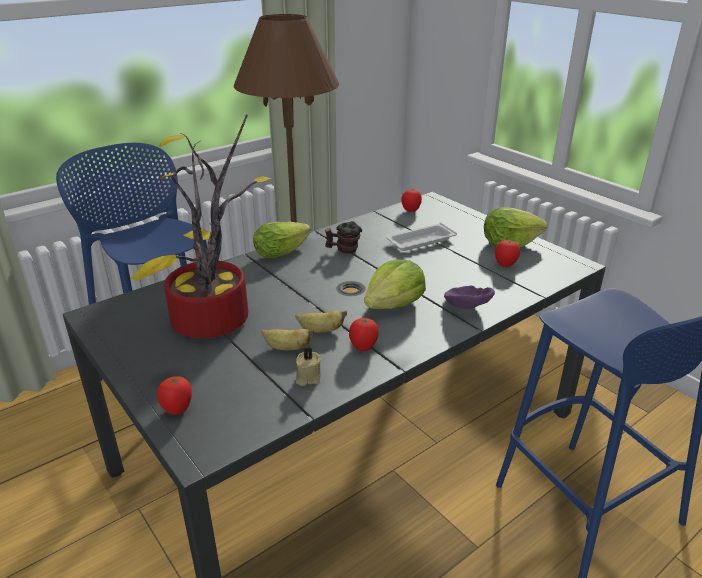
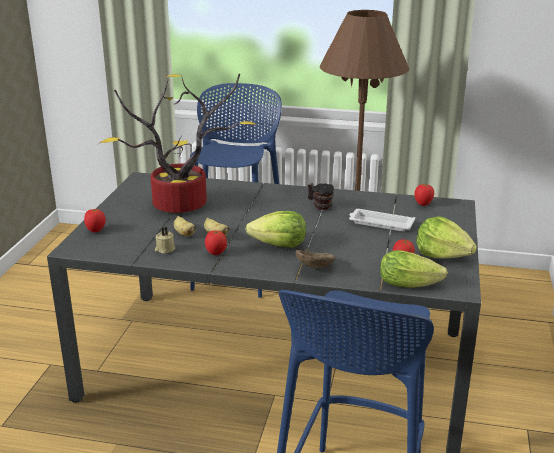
camera: 50 degrees right, 5 degrees down
lettuce [253,222,311,258] -> lettuce moved to [380,250,448,288]
purple bowl [444,285,495,309] -> brown bowl [295,250,335,268]

